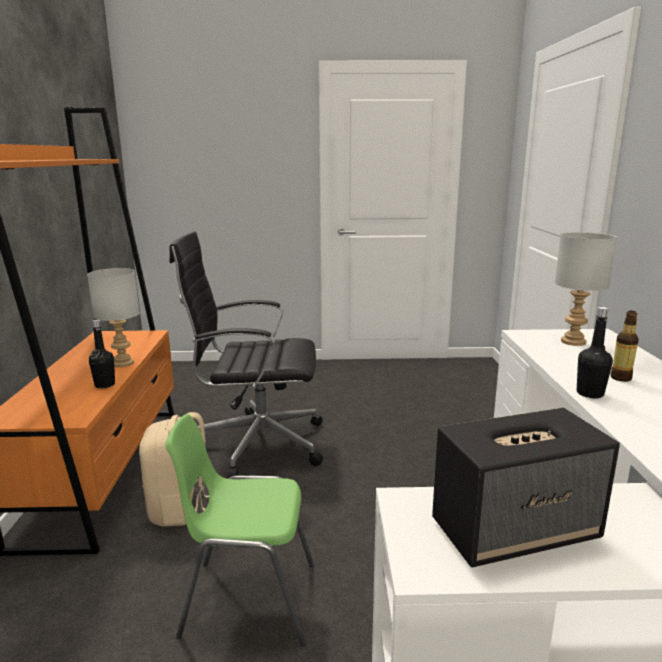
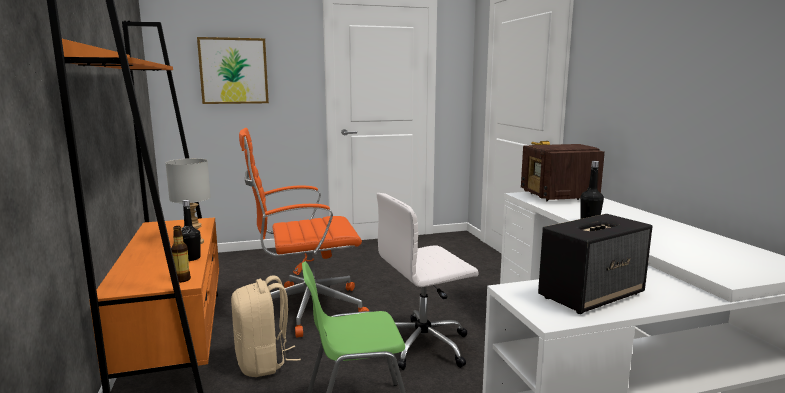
camera: 15 degrees left, 5 degrees down
black office chair [169,231,323,478] -> orange office chair [239,128,369,338]
grey table lamp [555,232,617,346] -> radio [521,144,605,201]
bottle [611,311,639,382] -> bottle moved to [171,226,191,283]
none -> picture [197,37,269,104]
none -> white office chair [377,193,478,370]

